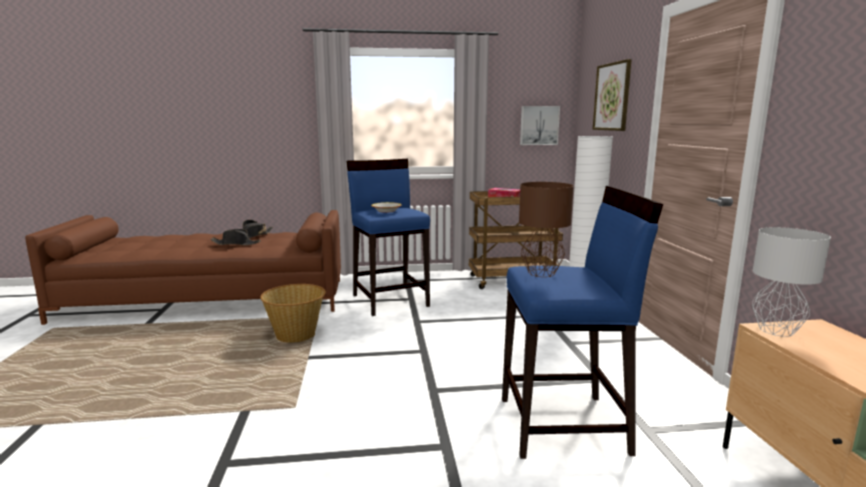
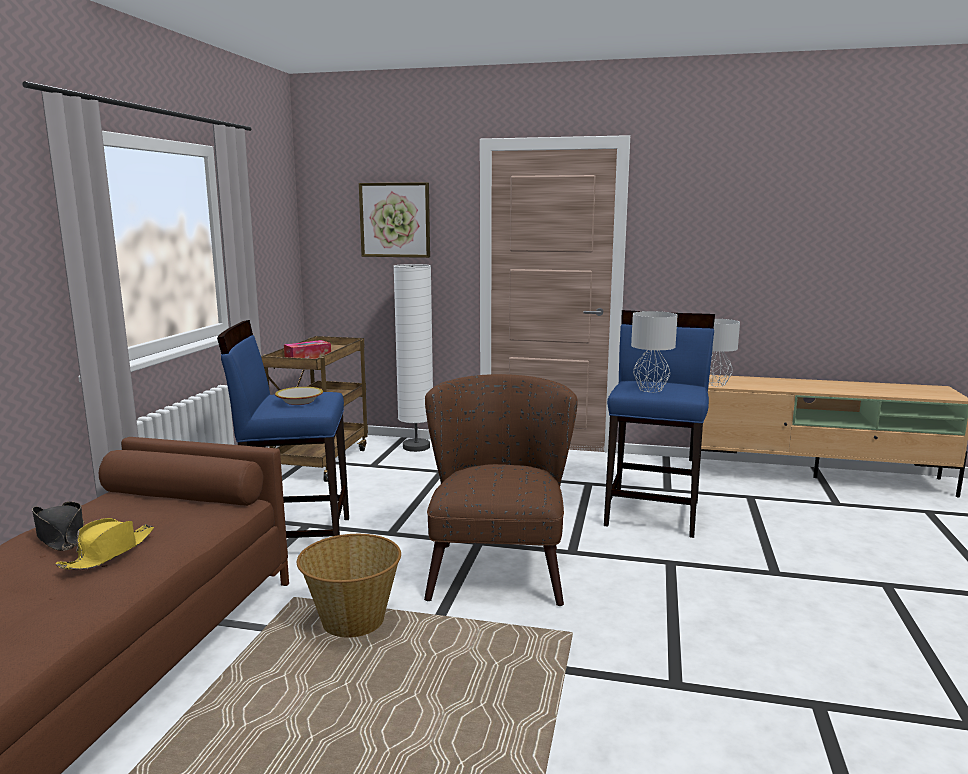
camera: 70 degrees left, 0 degrees up
black hat [211,229,261,245] -> yellow hat [56,518,154,570]
brown table lamp [519,182,574,277] -> grey table lamp [631,311,678,392]
picture [520,106,560,145] -> none
none -> brown armchair [424,374,578,606]

